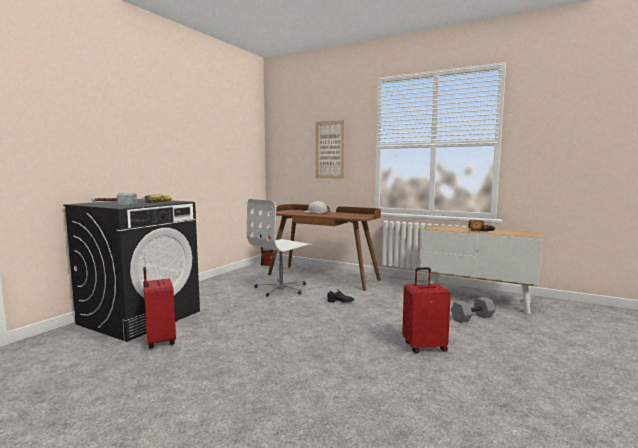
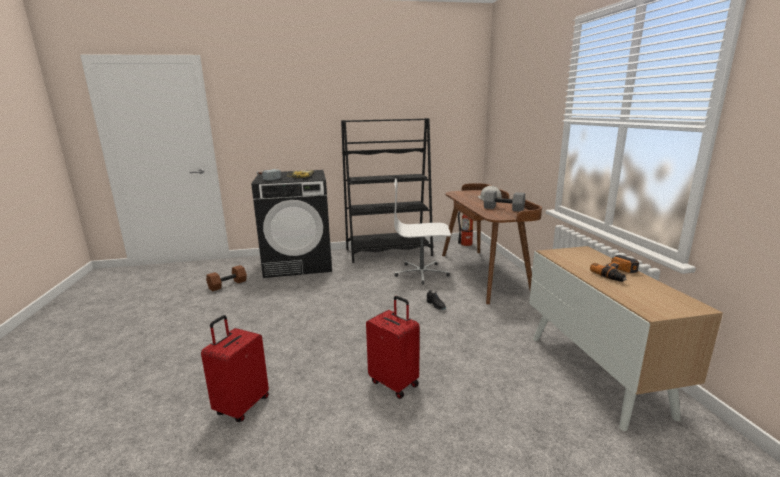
camera: 50 degrees right, 10 degrees up
red suitcase [143,267,176,349] -> red suitcase moved to [201,315,269,422]
picture [316,120,345,179] -> none
grey dumbbell [451,297,496,323] -> grey dumbbell moved to [484,190,525,212]
none -> brown dumbbell [206,265,247,291]
none -> black bookcase [341,118,433,263]

